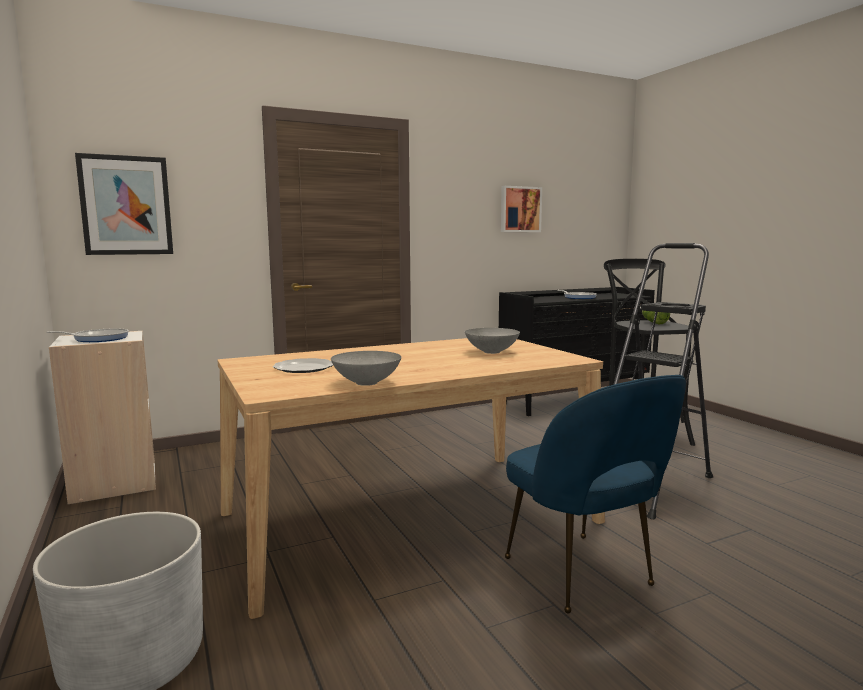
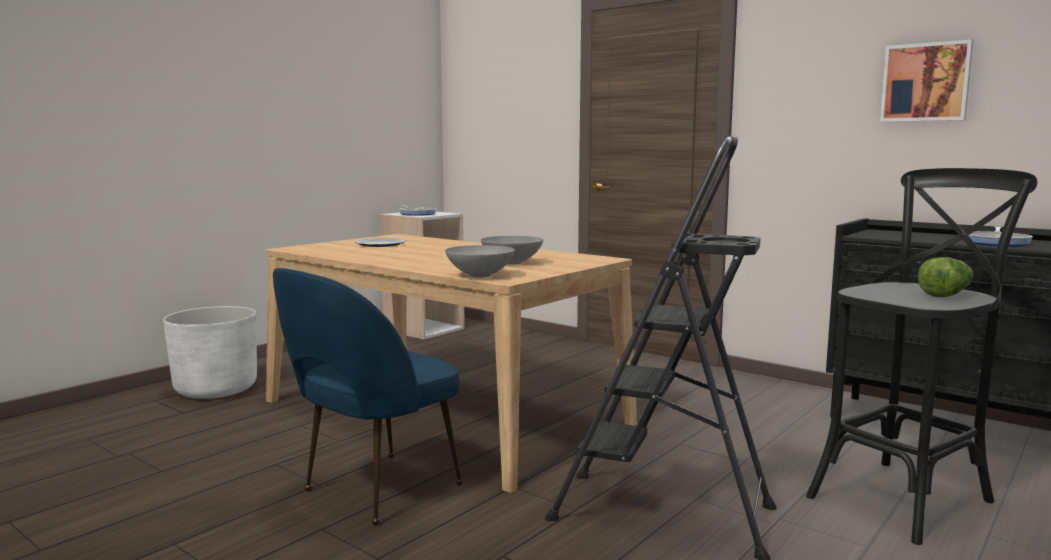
camera: 65 degrees right, 0 degrees up
picture [75,153,173,255] -> none
grey bowl [331,351,401,386] -> grey bowl moved to [445,245,515,278]

